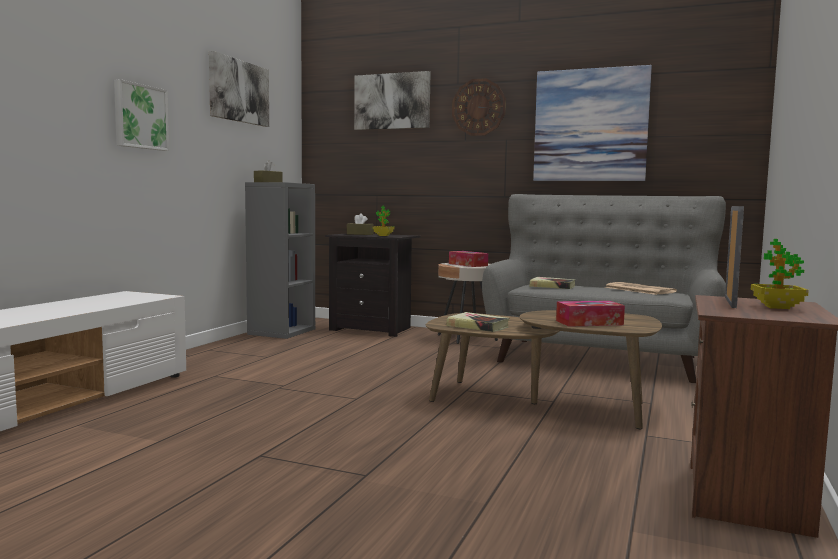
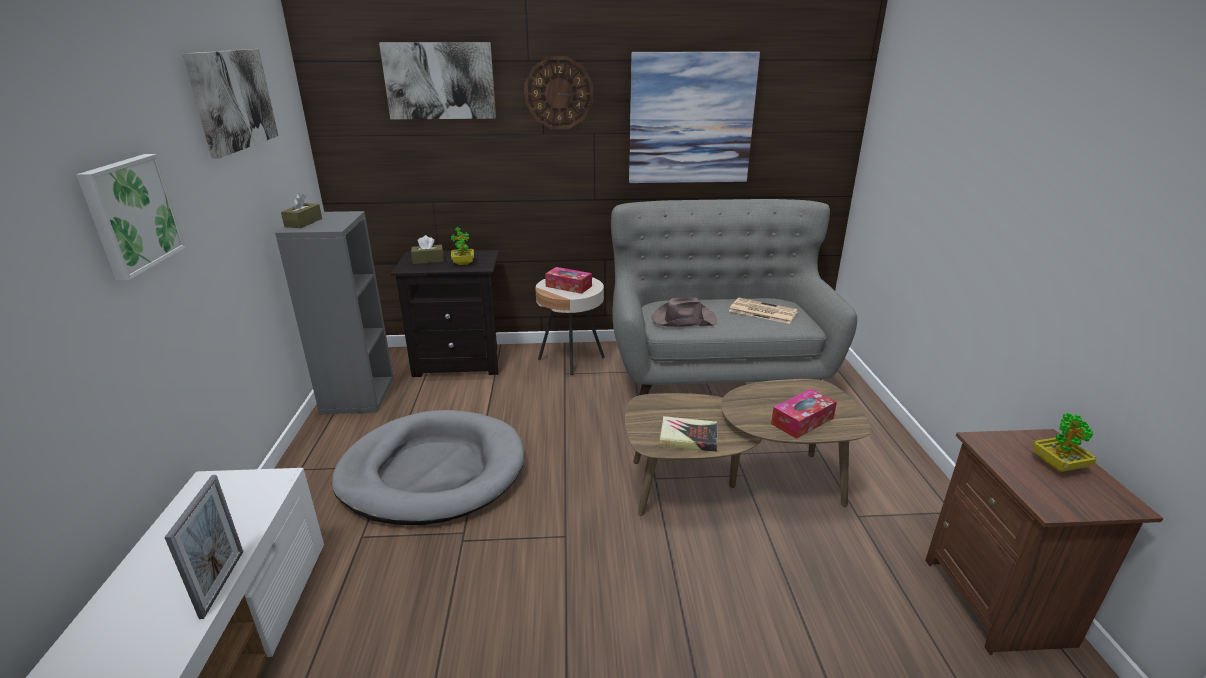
camera: 25 degrees left, 20 degrees up
book [529,277,576,289] -> brown hat [652,297,717,327]
picture frame [725,206,744,308] -> picture frame moved to [164,475,243,619]
none -> grey dog bed [331,410,524,525]

